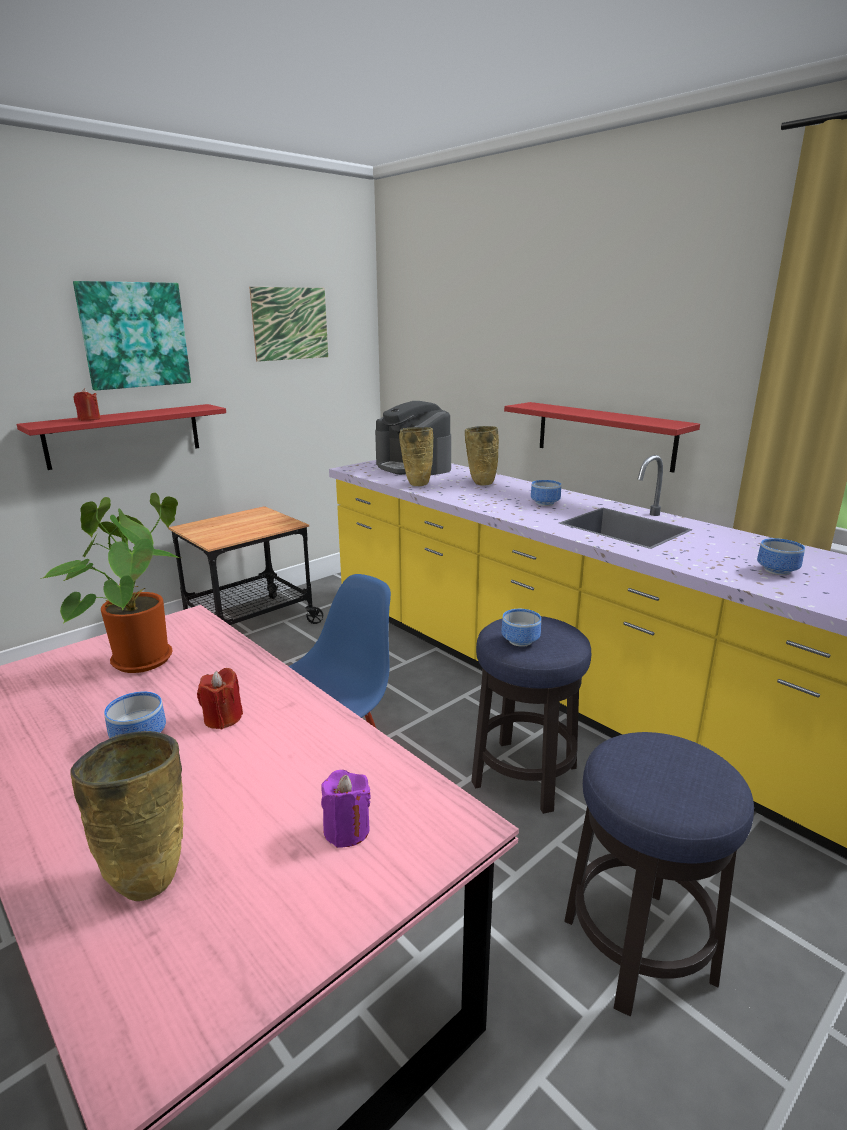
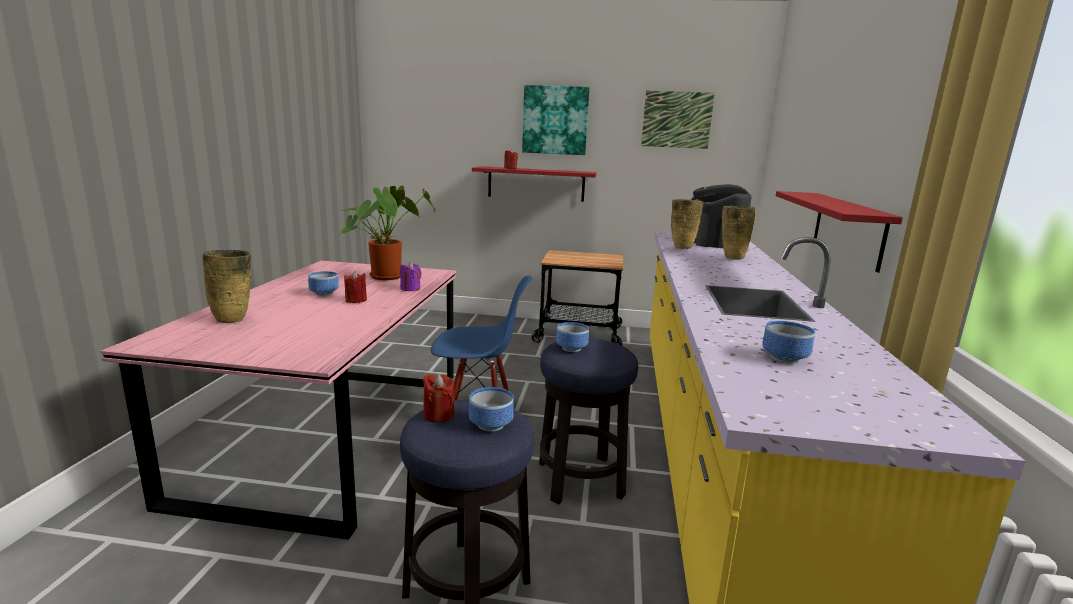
camera: 50 degrees right, 5 degrees down
purple candle [321,770,371,848] -> purple candle moved to [400,262,422,291]
bowl [531,480,561,506] -> bowl moved to [469,387,514,432]
none -> red candle [423,374,455,423]

